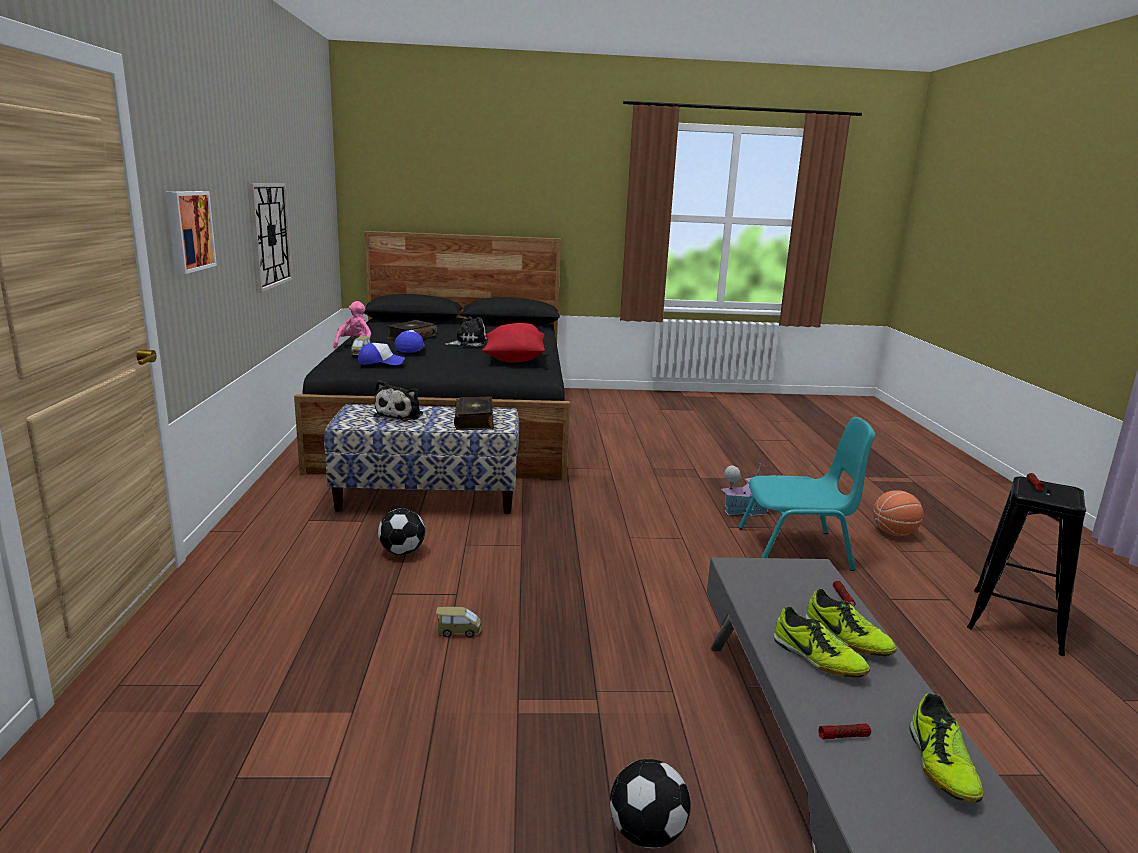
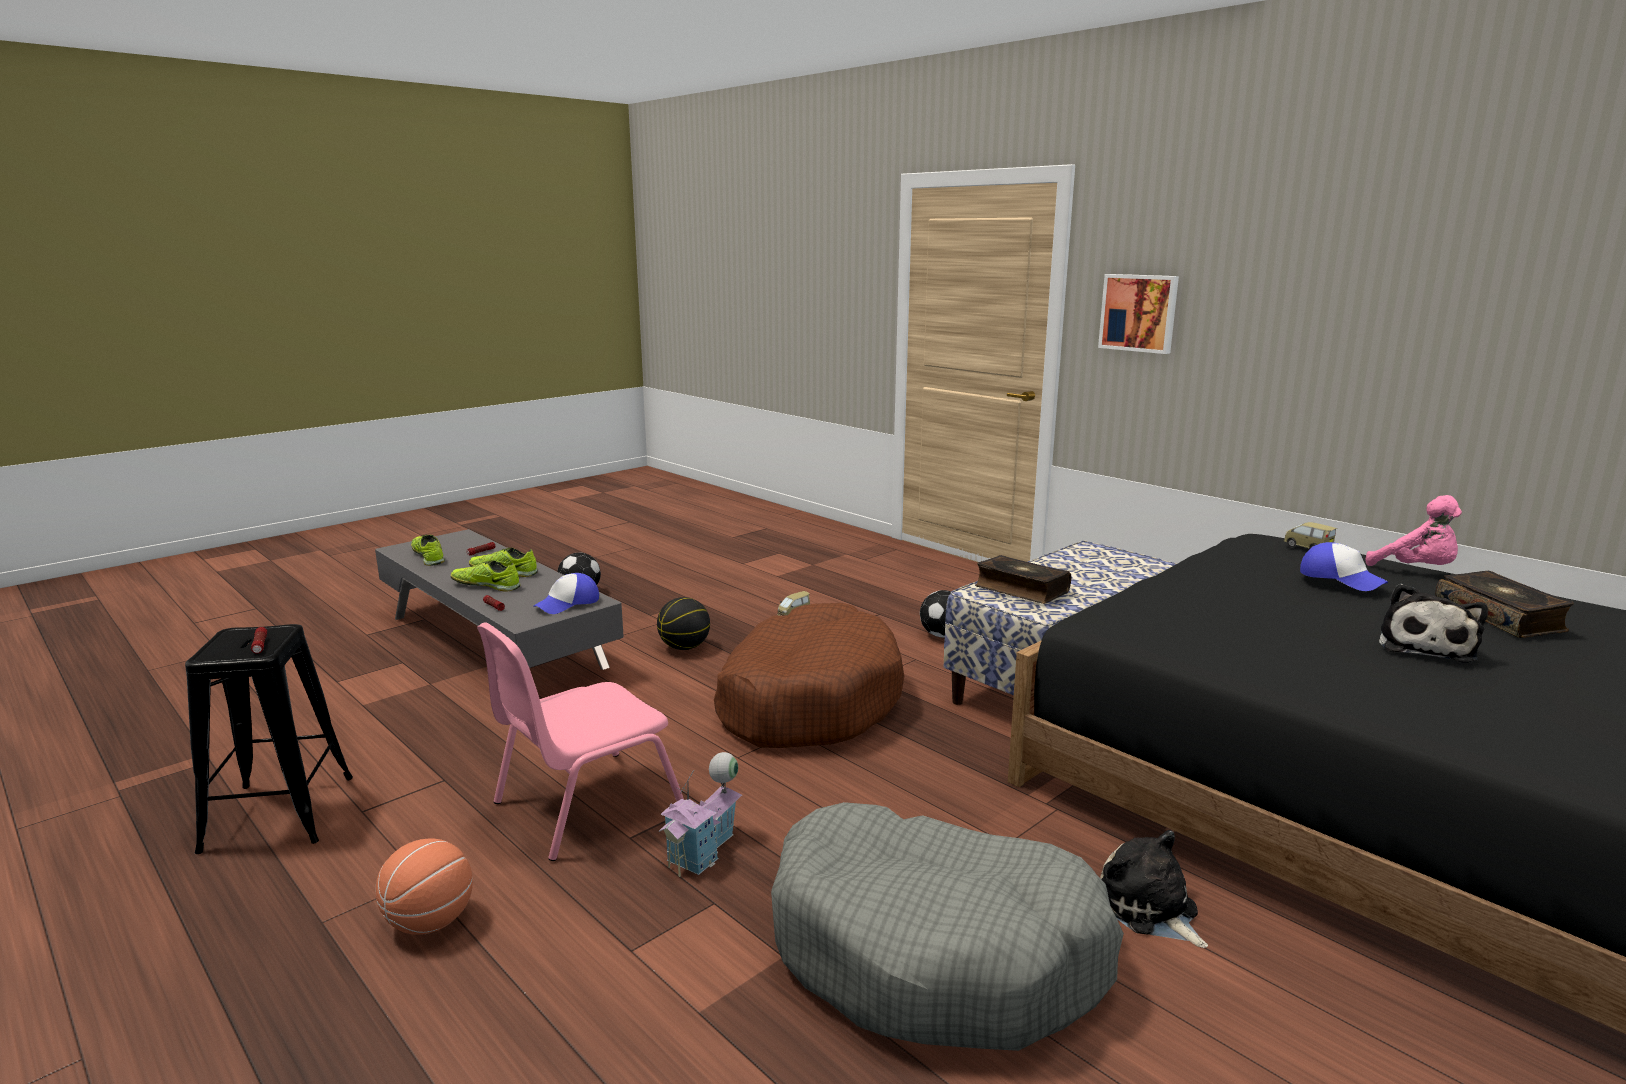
camera: 140 degrees right, 0 degrees up
wall clock [248,183,293,293] -> none
cap [358,343,405,365] -> cap moved to [533,573,599,614]
plush toy [373,380,423,421] -> plush toy moved to [1100,830,1208,948]
red pillow [482,323,545,363] -> none
turquoise chair [738,417,875,571] -> pink chair [477,622,684,861]
none -> basketball [657,597,710,650]
none -> brown dog bed [714,603,904,748]
none -> grey dog bed [771,802,1124,1051]

